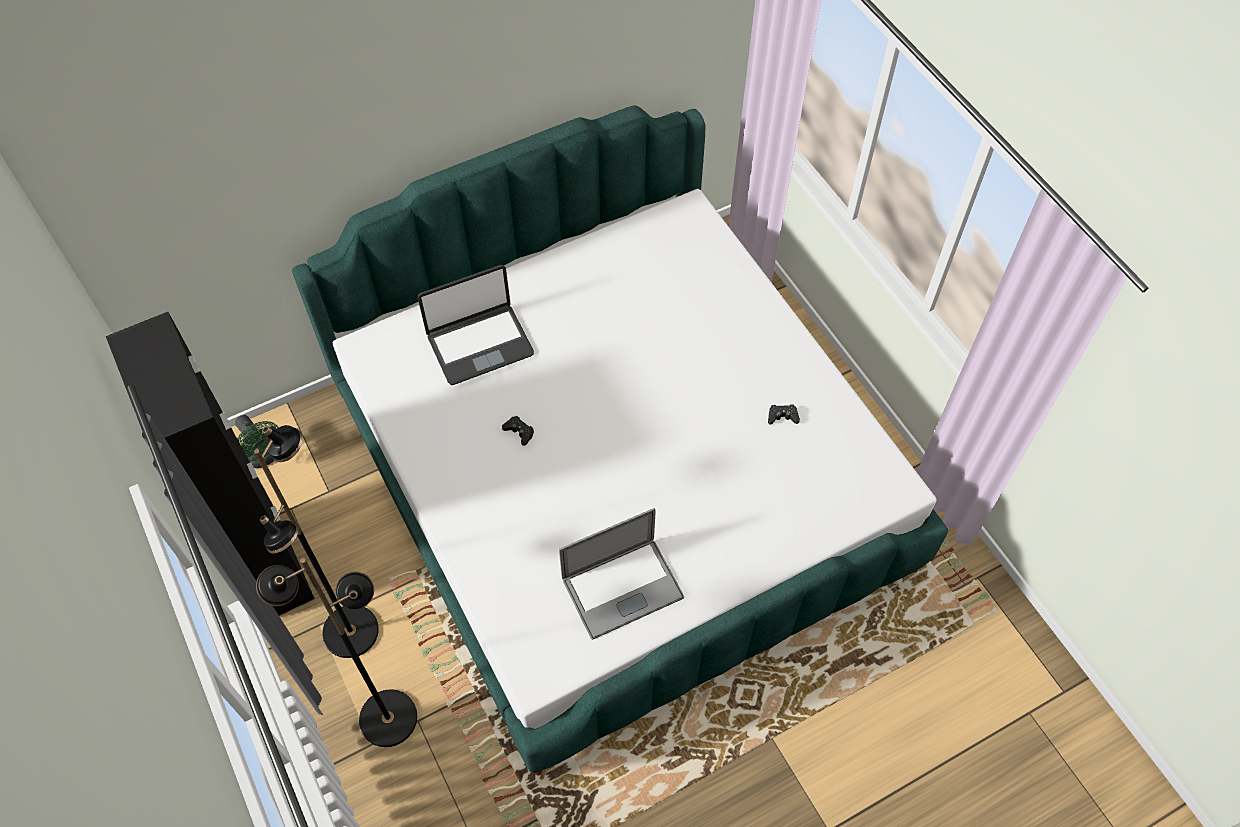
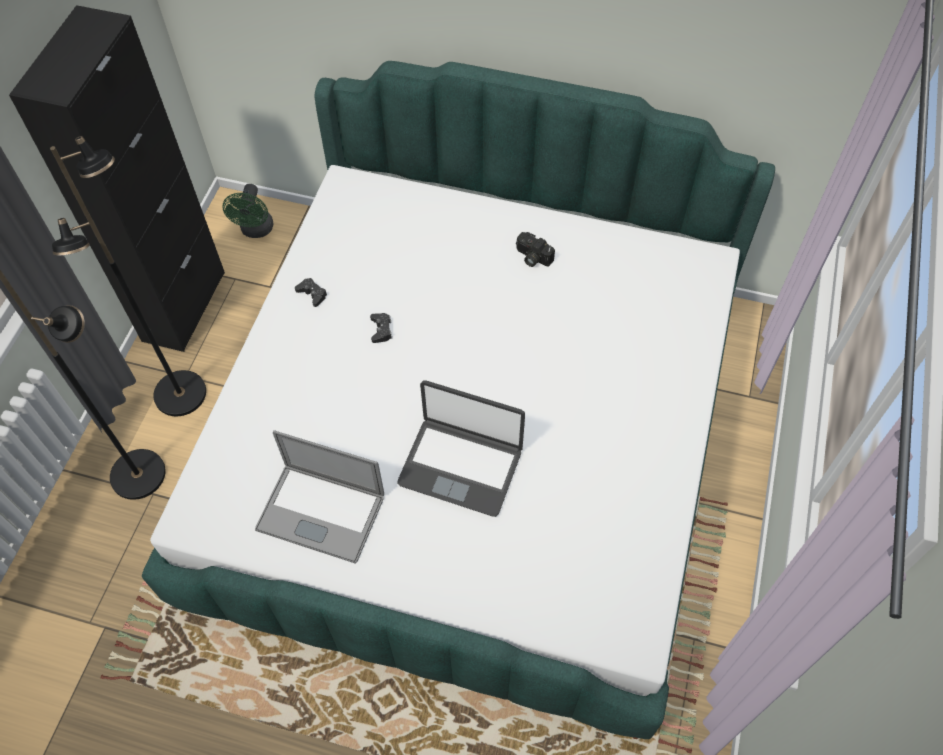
camera: 45 degrees right, 0 degrees up
laptop [418,265,534,385] -> laptop moved to [398,380,525,517]
black game controller [768,404,800,424] -> black game controller moved to [295,278,327,307]
none -> camera [516,232,555,267]

